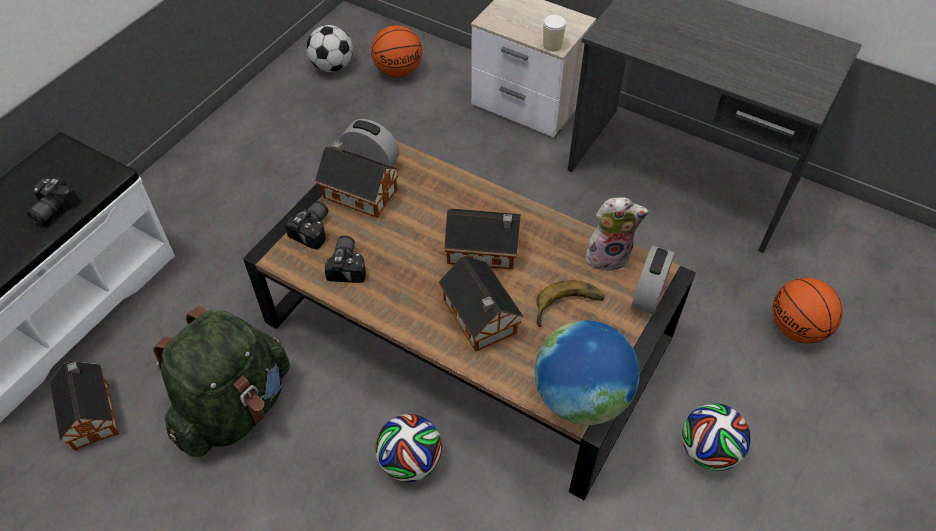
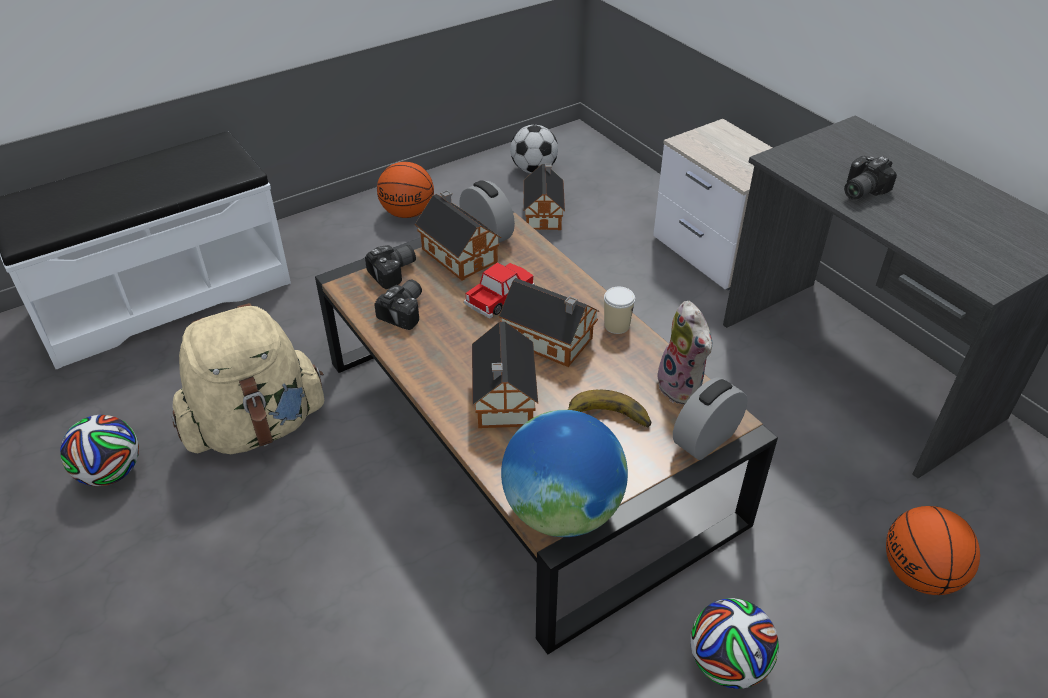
camera: 25 degrees right, 10 degrees down
camera [27,178,79,225] -> camera moved to [844,156,897,200]
toy house [50,361,119,451] -> toy house moved to [523,163,565,230]
green backpack [154,307,290,457] -> beige backpack [172,303,324,454]
basketball [371,25,422,77] -> basketball moved to [377,162,434,218]
football [376,414,442,482] -> football moved to [60,415,139,486]
cup [543,15,566,51] -> cup moved to [604,287,635,334]
plush toy [585,198,649,271] -> plush toy turned 45 degrees clockwise [657,301,712,404]
none -> toy car [464,263,535,319]

